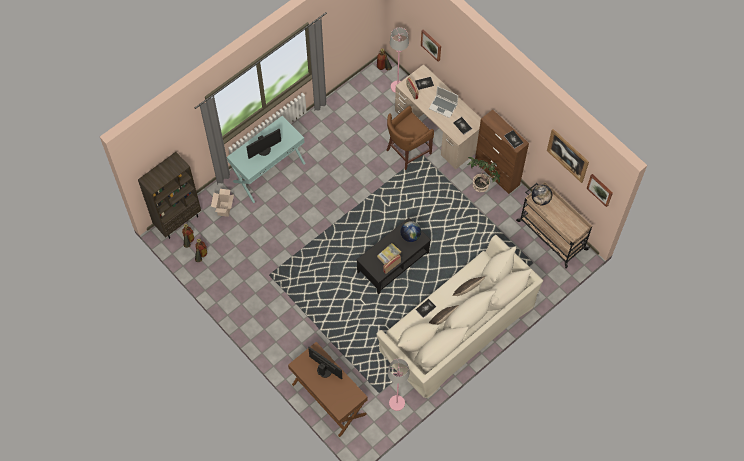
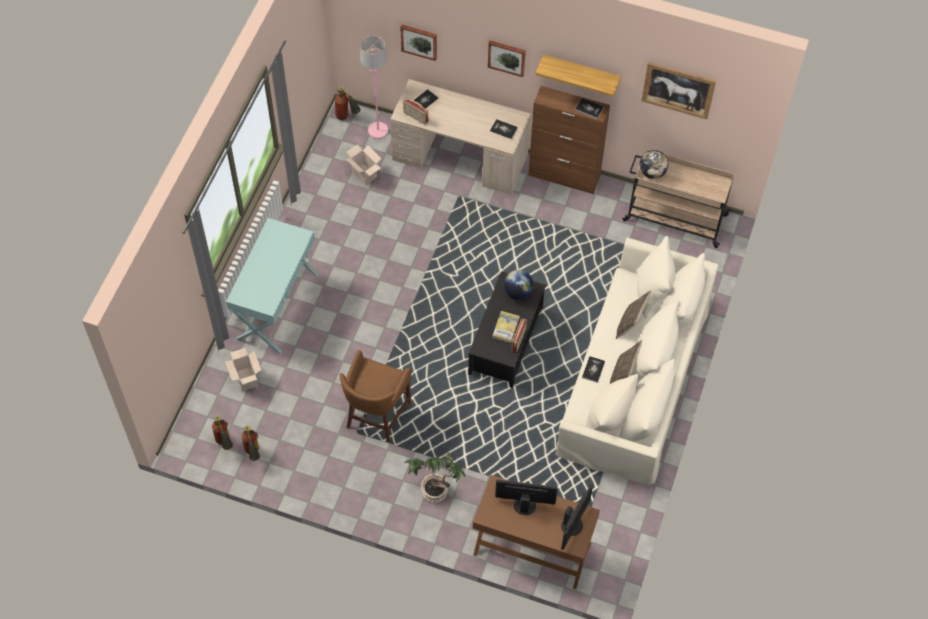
camera: 30 degrees left, 5 degrees down
brown bookcase [138,152,201,239] -> none
monitor [246,129,281,159] -> monitor moved to [561,484,593,550]
brown stool [387,106,434,170] -> brown stool moved to [340,350,411,442]
pink floor lamp [388,359,409,411] -> none
laptop [429,86,458,118] -> none
potted plant [468,157,500,192] -> potted plant moved to [404,453,465,503]
picture [586,174,613,207] -> picture moved to [488,41,526,77]
none -> cardboard box [346,144,382,185]
none -> shelf [535,55,621,97]

